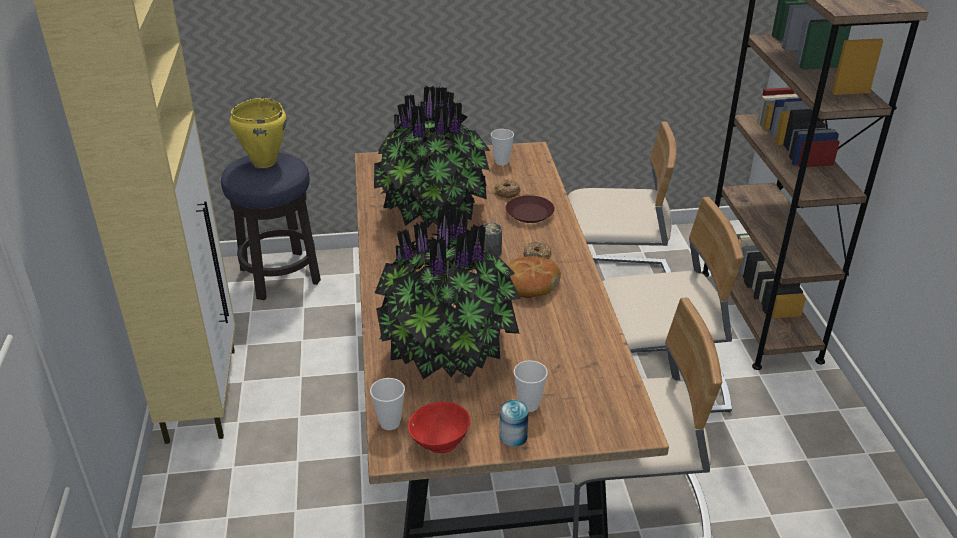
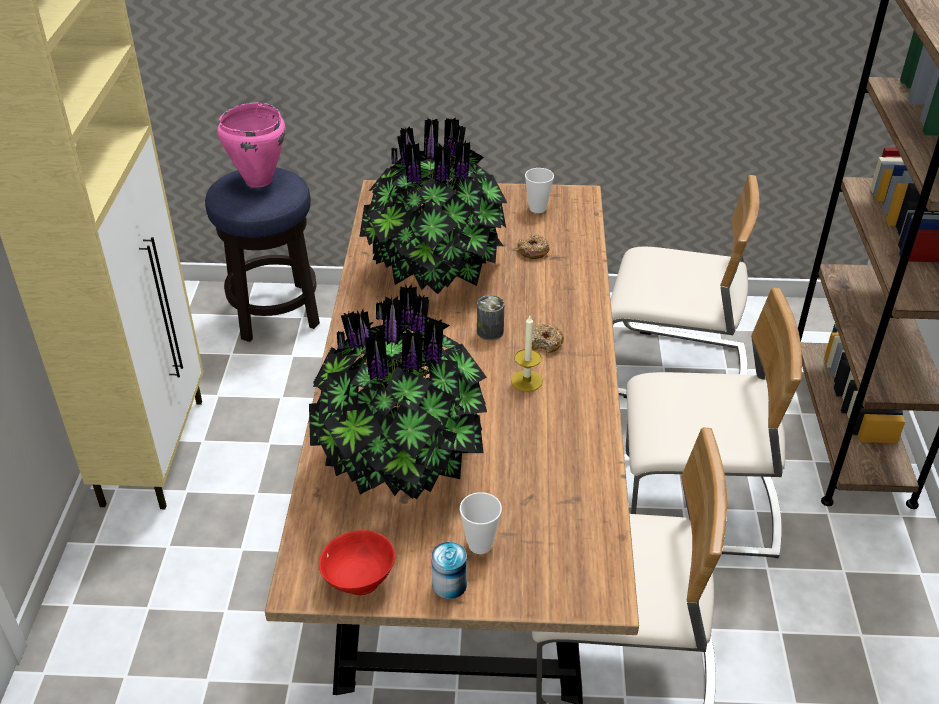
camera: 10 degrees right, 5 degrees up
yellow cooking pot [230,98,286,168] -> pink cooking pot [217,102,285,187]
cup [370,378,405,430] -> none
brown plate [506,195,555,223] -> none
bread [508,257,561,298] -> candle [511,316,543,392]

